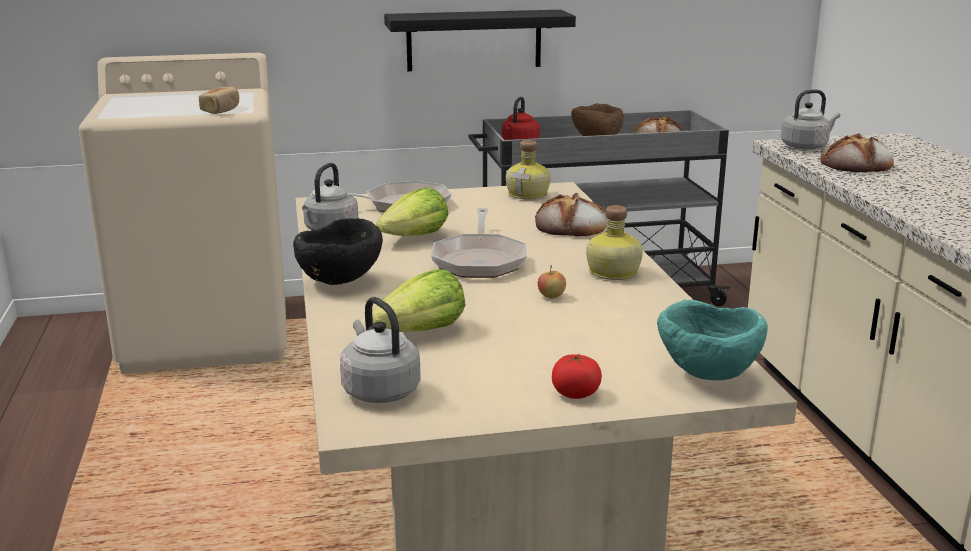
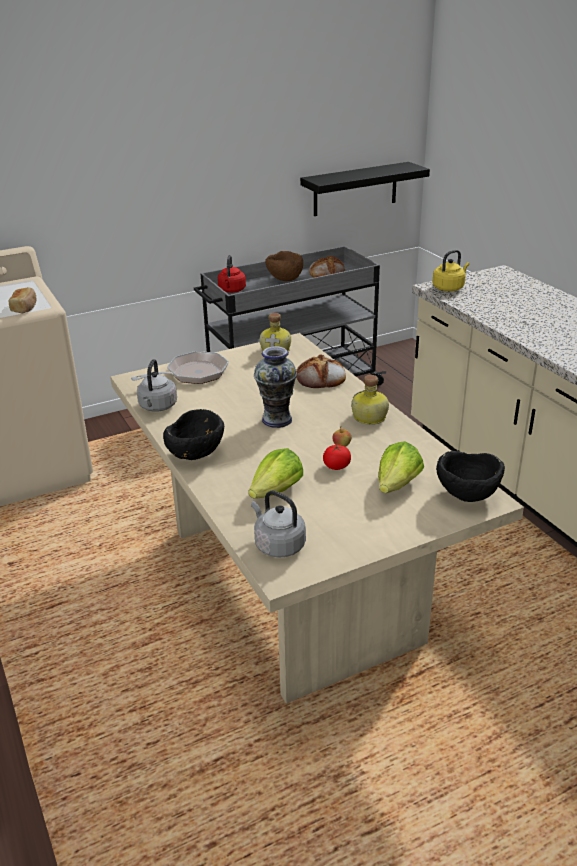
camera: 15 degrees left, 10 degrees up
lettuce [376,187,449,236] -> lettuce moved to [378,441,424,493]
black shelf [384,10,576,71] -> black shelf moved to [300,162,430,216]
frying pan [431,208,527,278] -> vase [254,346,297,428]
tomato [552,354,602,399] -> tomato moved to [323,444,351,470]
turquoise bowl [657,299,768,380] -> black bowl [436,451,505,502]
grey kettle [781,90,840,150] -> yellow kettle [432,250,470,291]
bread [820,133,894,172] -> none

